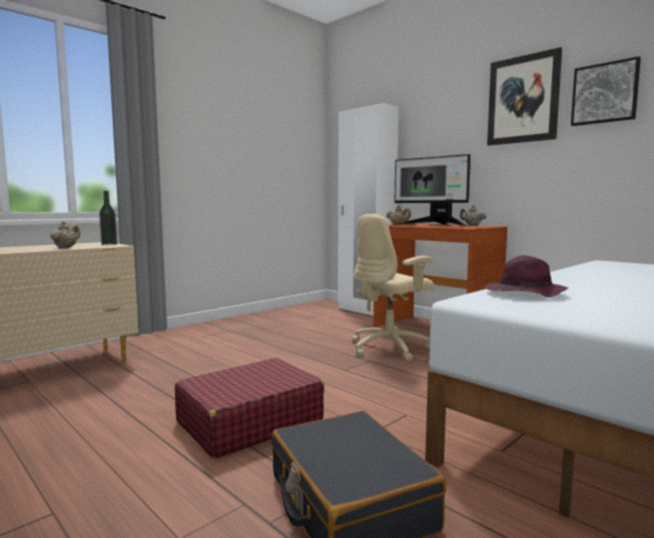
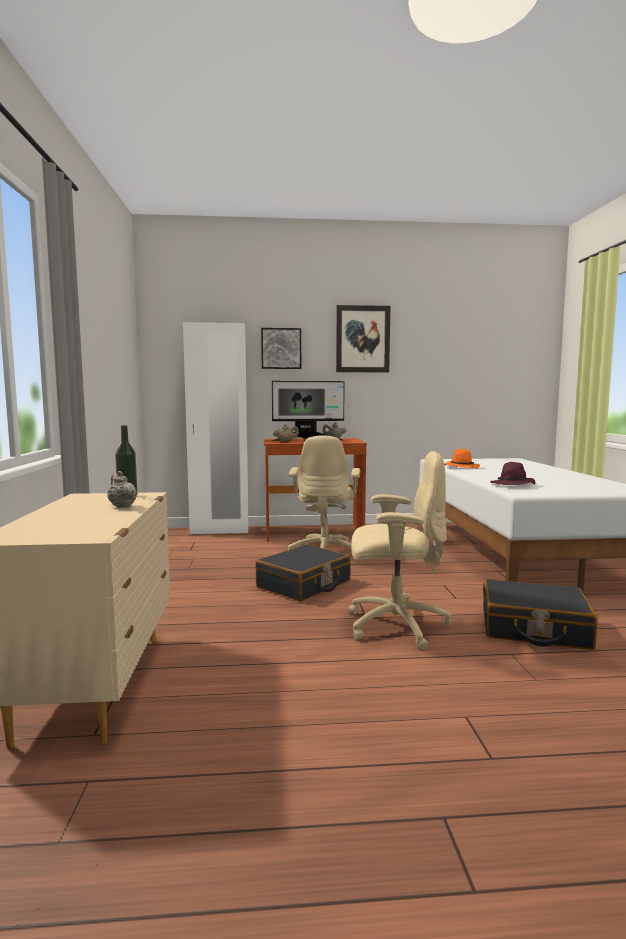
camera: 50 degrees left, 0 degrees up
red suitcase [175,358,324,459] -> beige office chair [348,451,451,650]
picture [571,56,641,126] -> picture moved to [261,328,301,369]
none -> black suitcase [255,544,351,601]
none -> orange hat [444,449,480,469]

